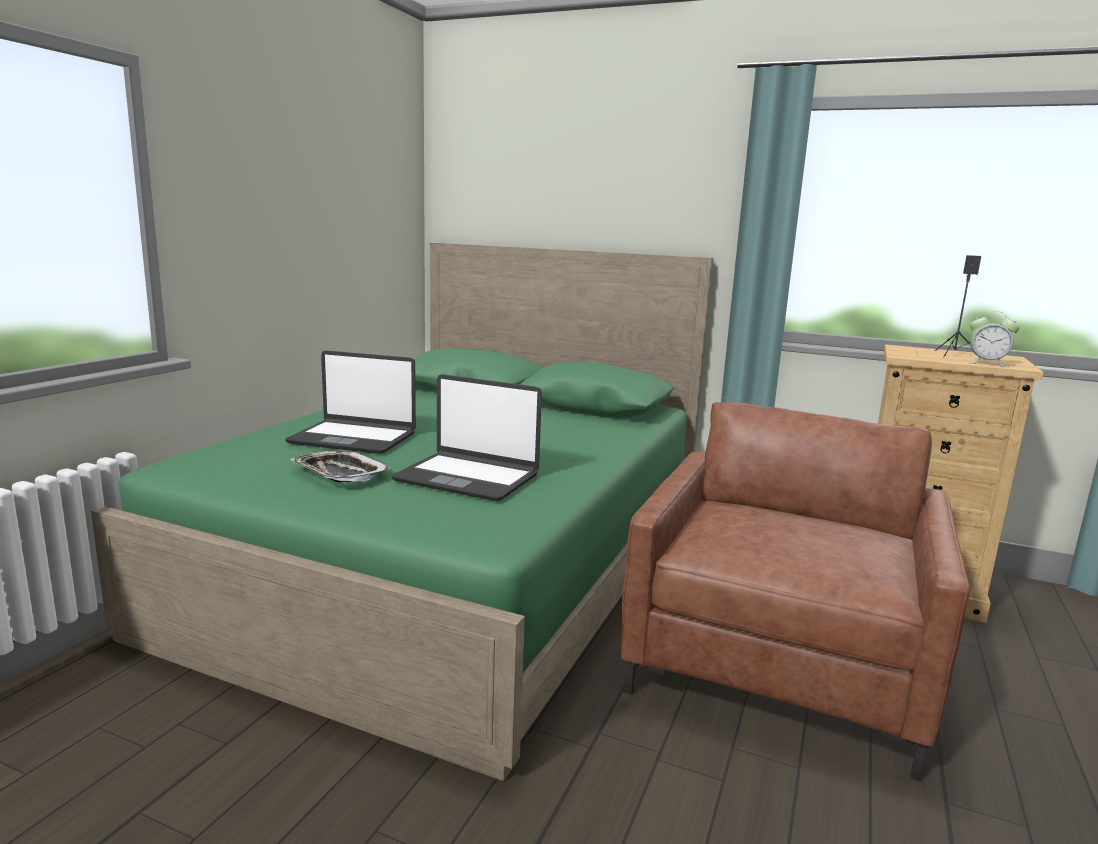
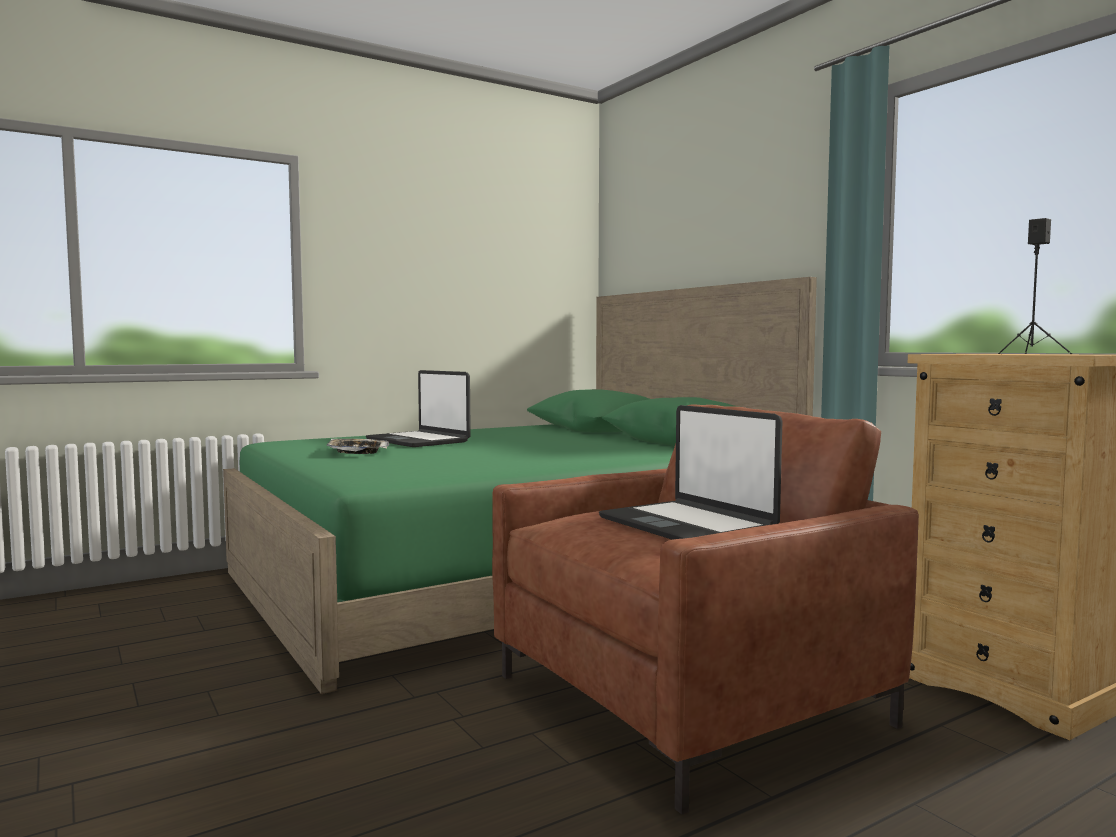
camera: 35 degrees right, 10 degrees down
laptop [392,374,542,501] -> laptop moved to [599,405,782,540]
alarm clock [970,311,1019,367] -> none

